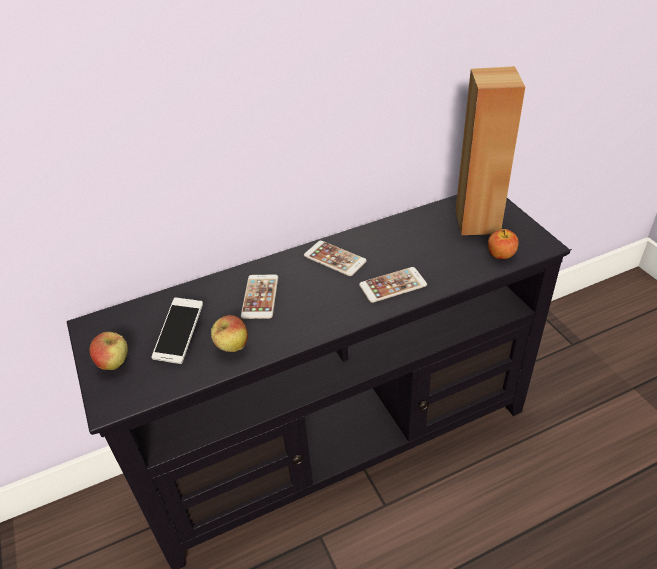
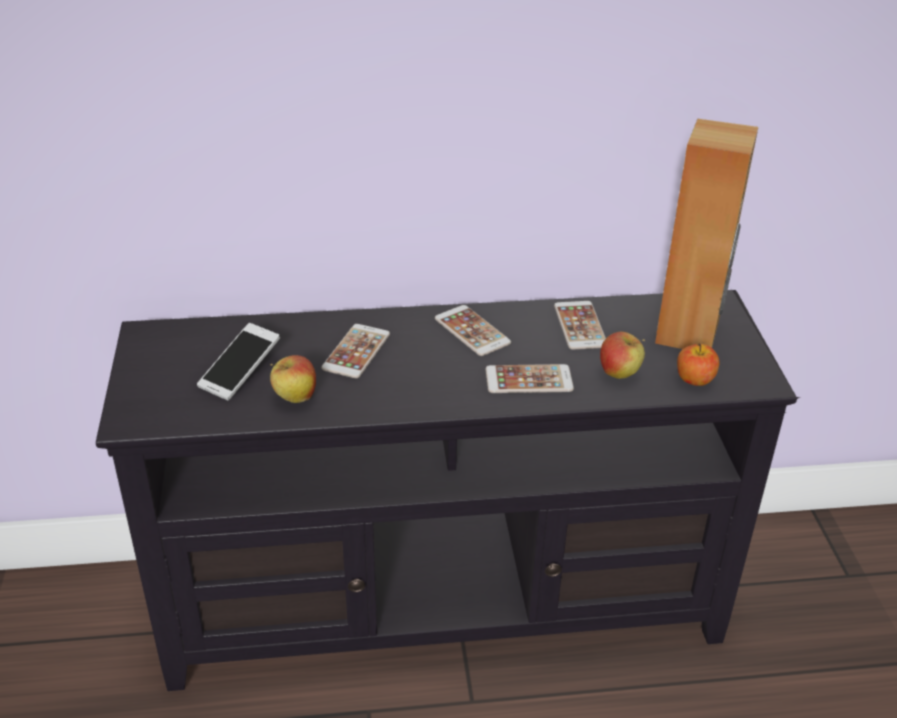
camera: 15 degrees right, 5 degrees down
apple [90,332,128,370] -> apple moved to [600,332,645,379]
none -> phone [554,301,606,350]

